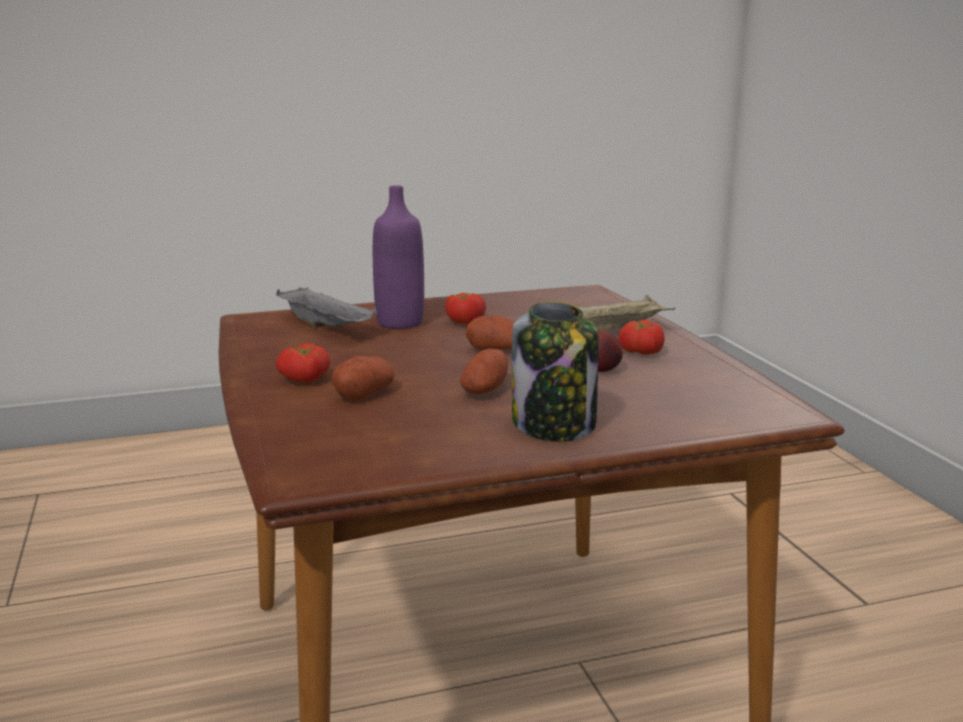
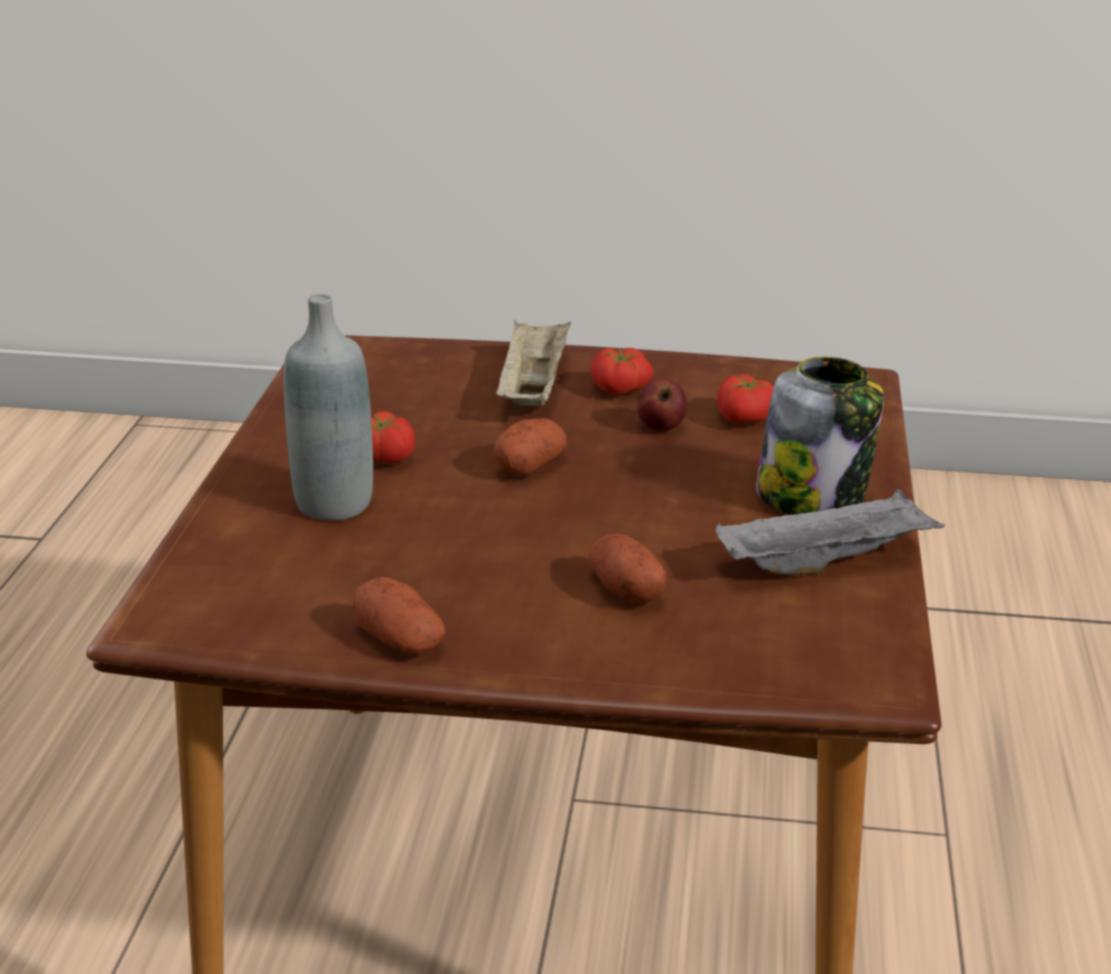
camera: 65 degrees left, 10 degrees up
grey tray [276,287,377,328] -> grey tray moved to [715,489,945,575]
tomato [276,343,331,383] -> tomato moved to [717,374,773,424]
purple bottle [373,186,424,329] -> grey bottle [284,294,373,521]
potato [460,349,508,394] -> potato moved to [353,577,445,655]

